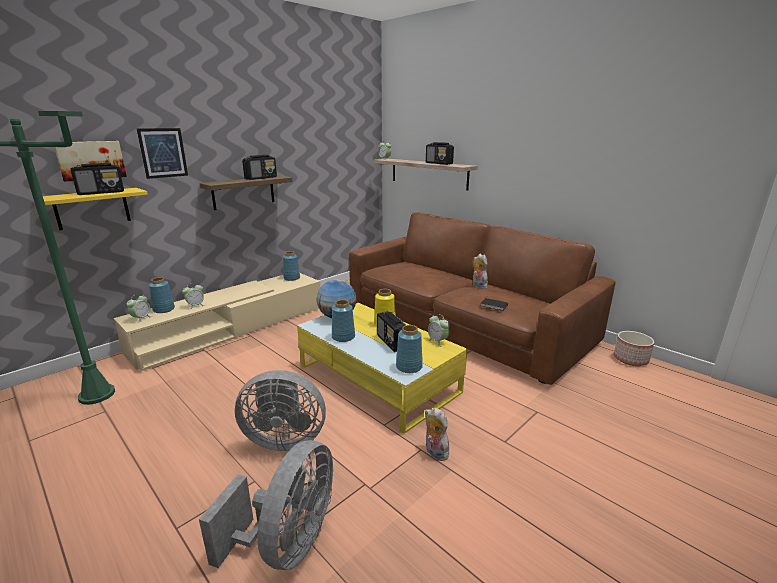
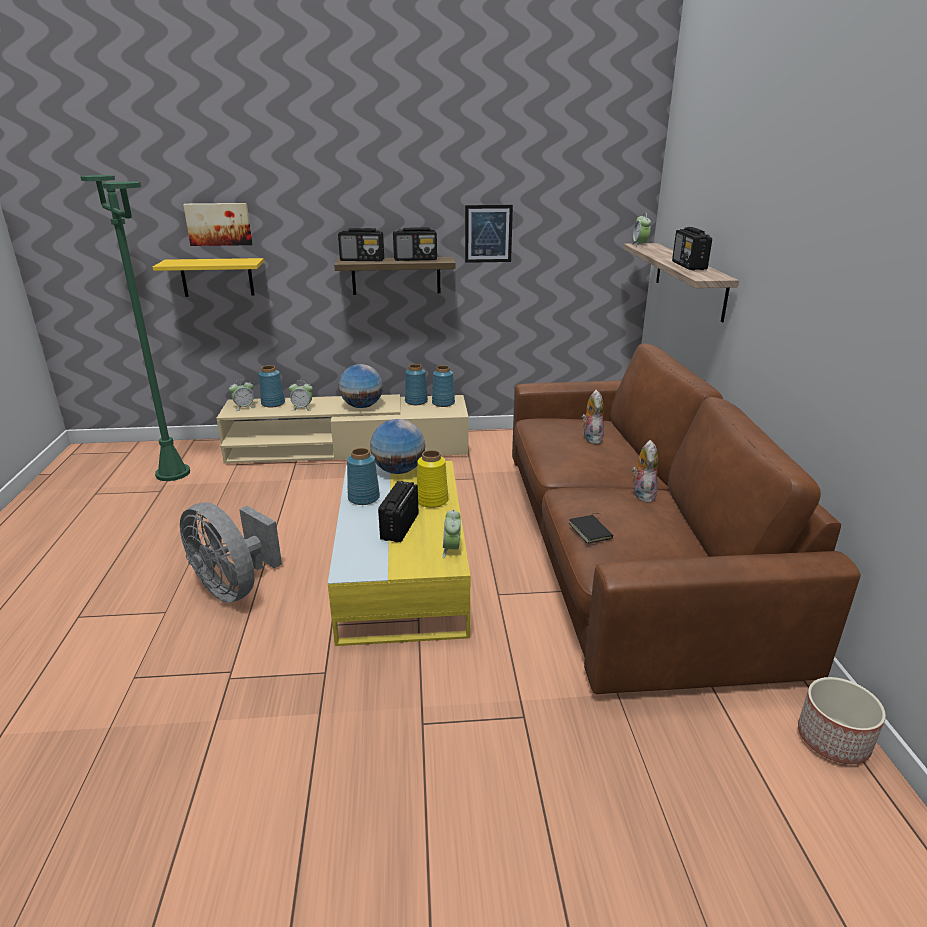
camera: 40 degrees right, 5 degrees up
radio [71,163,124,195] -> radio moved to [338,228,384,261]
picture [137,128,188,179] -> picture moved to [465,205,513,263]
grey fan [199,440,333,570] -> none
blue vase [396,325,423,373] -> blue vase moved to [405,364,428,405]
plush toy [425,407,449,461] -> plush toy moved to [582,390,604,444]
none -> globe [339,364,383,408]

